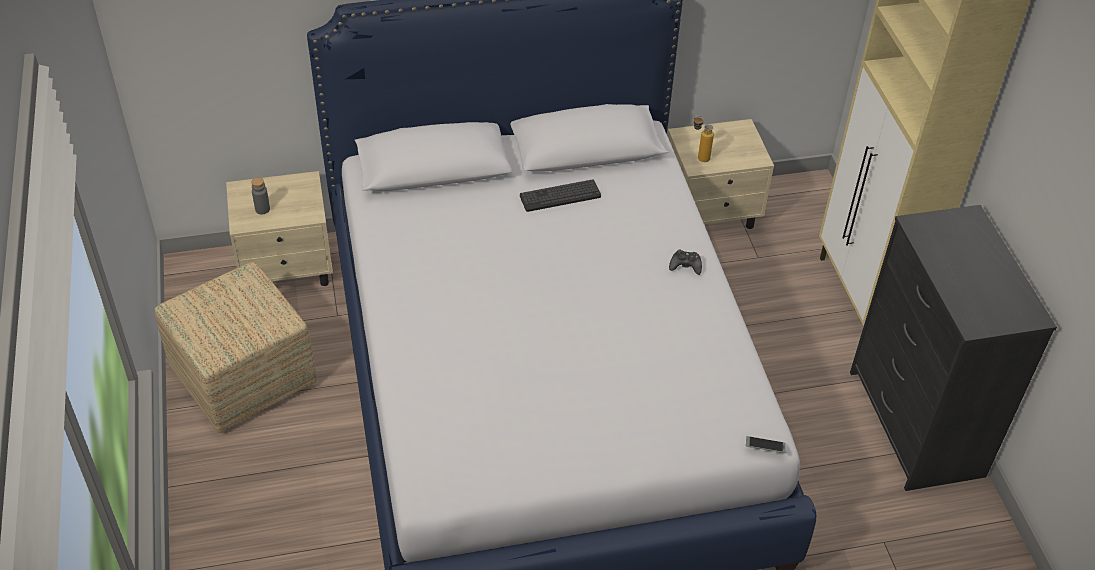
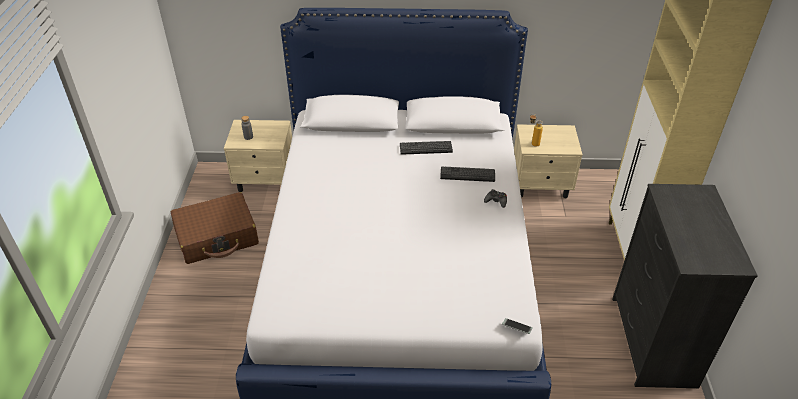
camera: 15 degrees right, 5 degrees down
ottoman [154,262,317,433] -> brown suitcase [171,192,259,264]
none -> keyboard [440,166,495,182]

